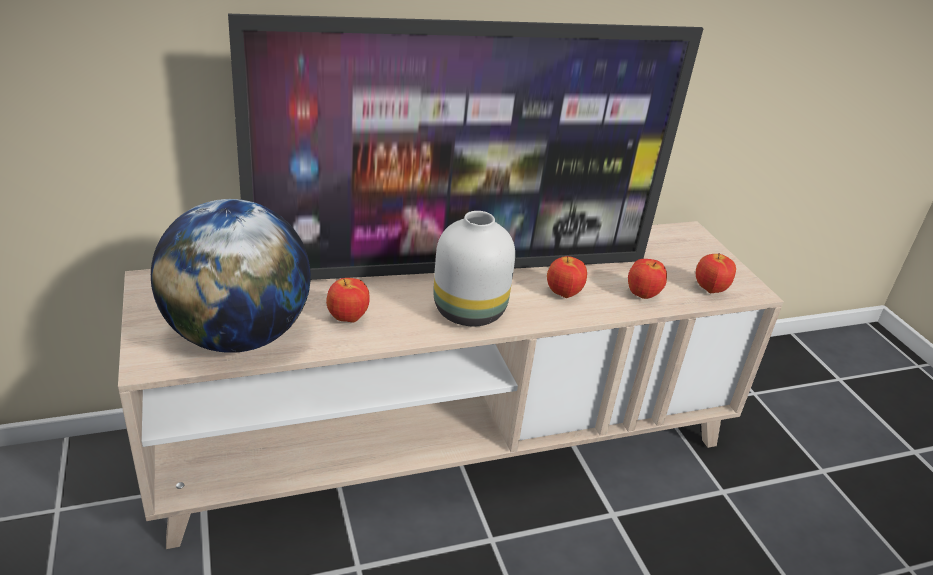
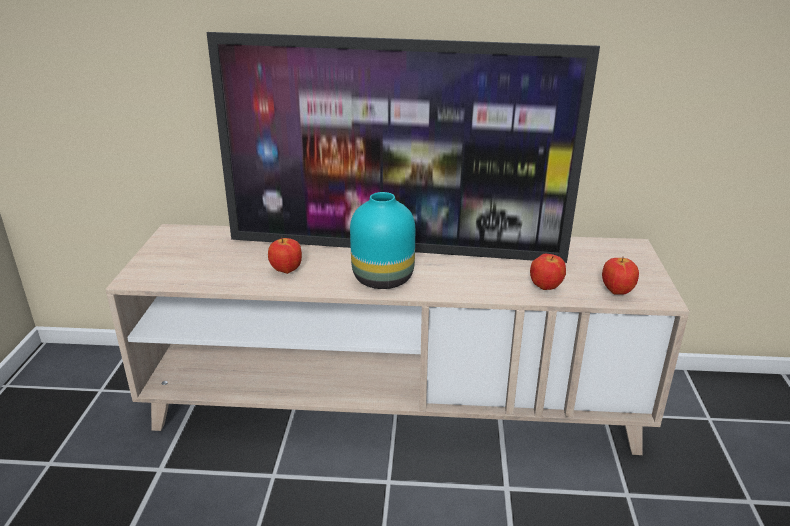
camera: 25 degrees right, 5 degrees down
globe [151,199,311,353] -> none
white vase [433,211,515,326] -> turquoise vase [350,192,415,289]
apple [547,256,587,298] -> none

